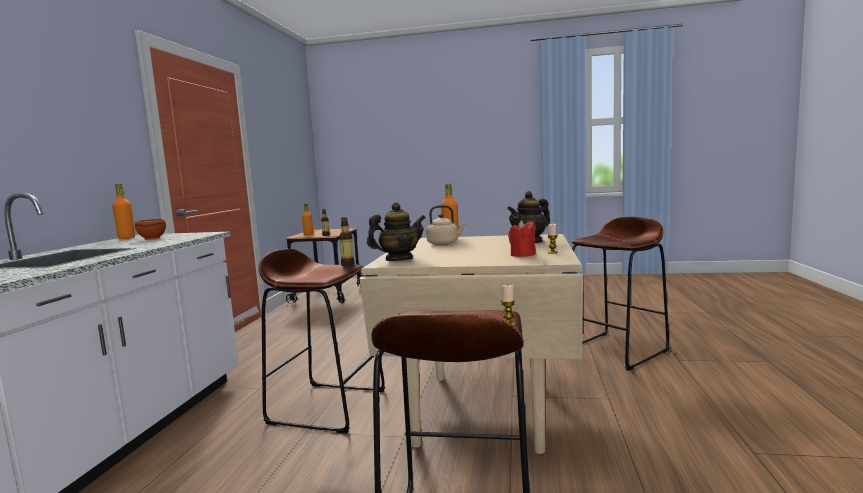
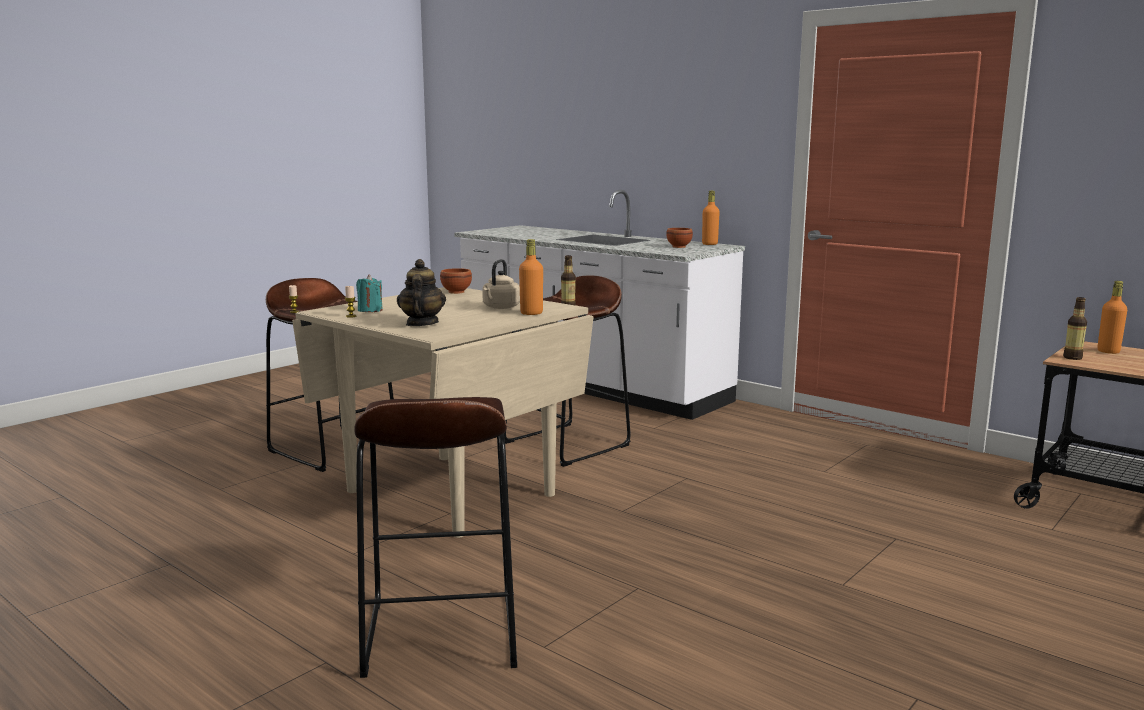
camera: 120 degrees right, 5 degrees up
teapot [367,202,426,261] -> brown bowl [440,268,472,294]
red candle [508,220,536,257] -> turquoise candle [356,274,383,312]

